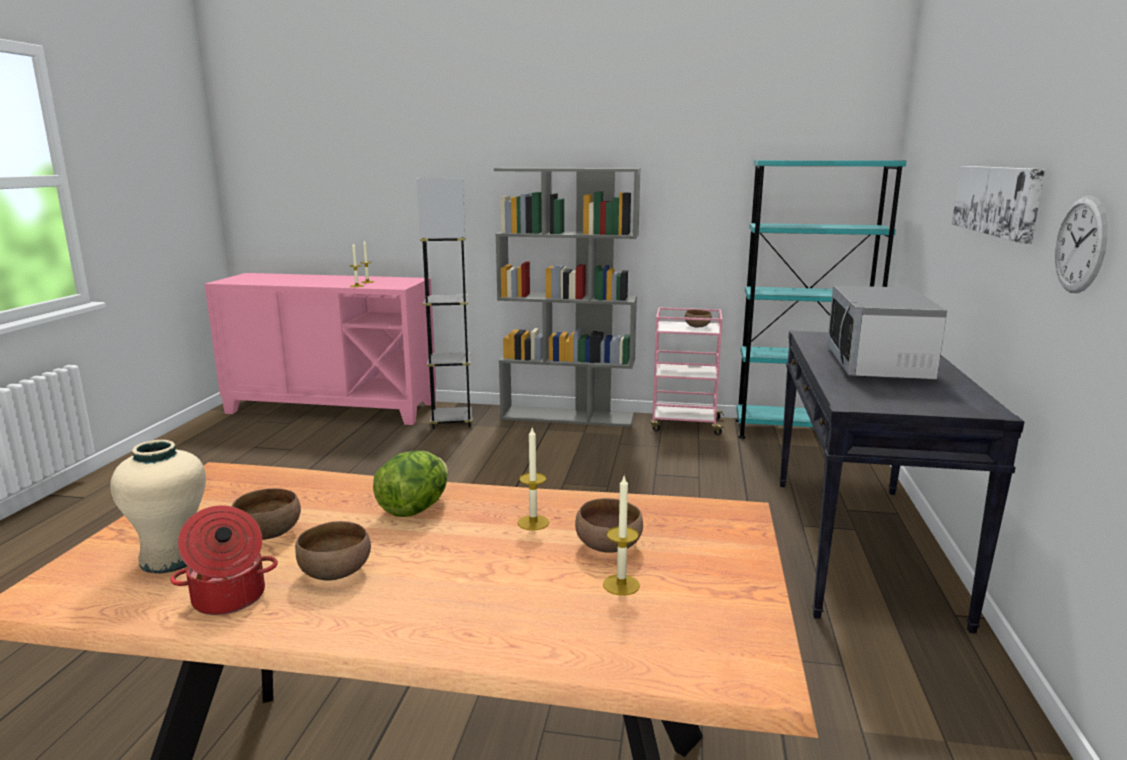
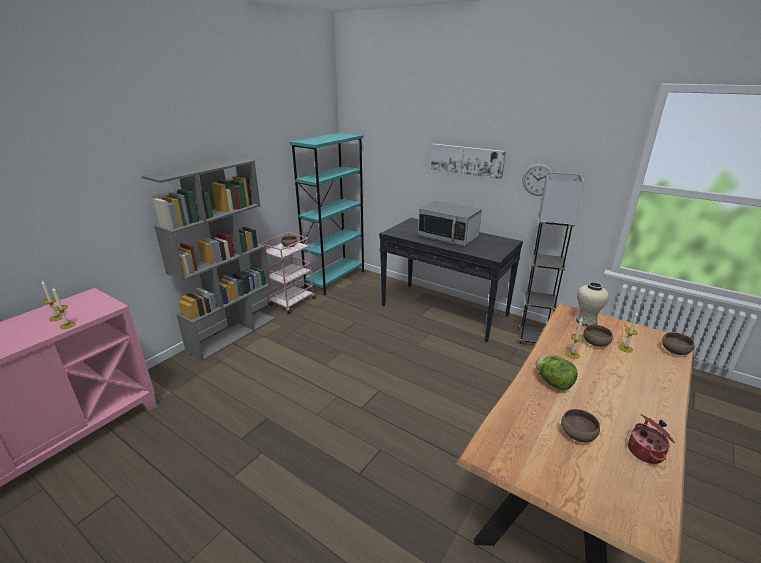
camera: 65 degrees left, 10 degrees up
beige vase [110,440,206,574] -> beige vase moved to [576,282,609,326]
brown bowl [295,521,371,581] -> brown bowl moved to [662,332,695,355]
grey floor lamp [417,177,473,429] -> grey floor lamp moved to [519,172,584,344]

